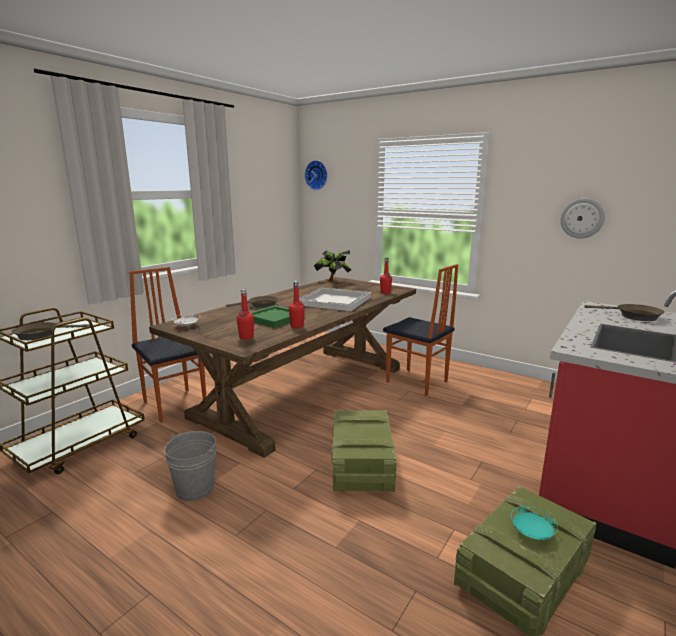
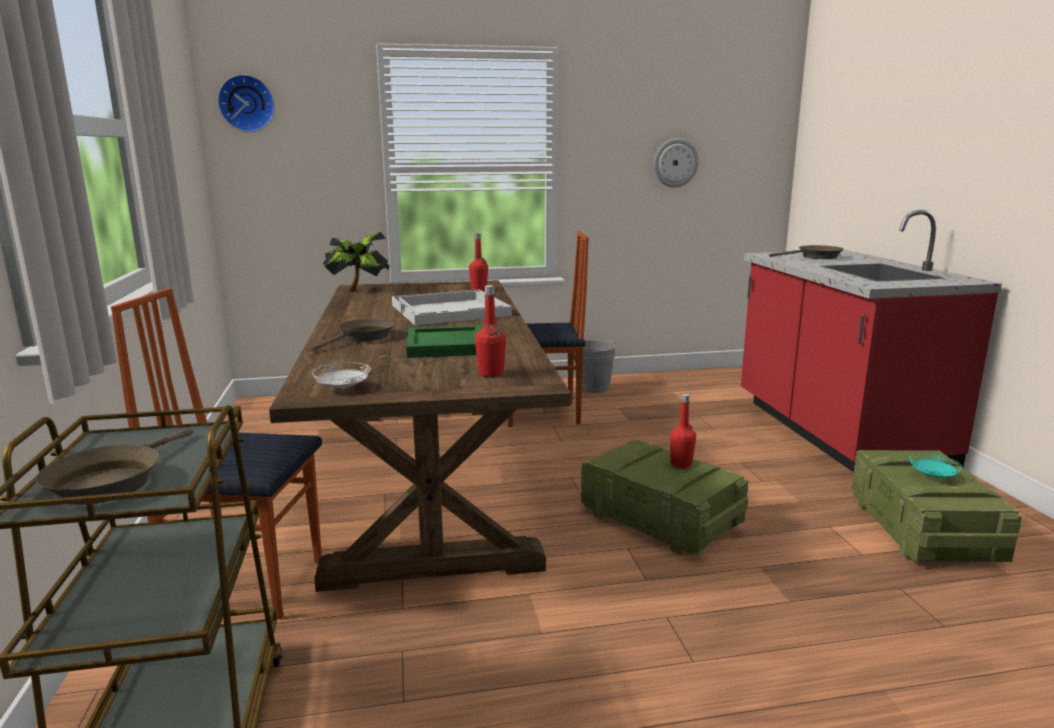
camera: 45 degrees left, 0 degrees up
grey bucket [164,431,216,501] -> grey bucket moved to [575,339,616,393]
red bottle [289,281,305,328] -> red bottle moved to [670,393,696,468]

